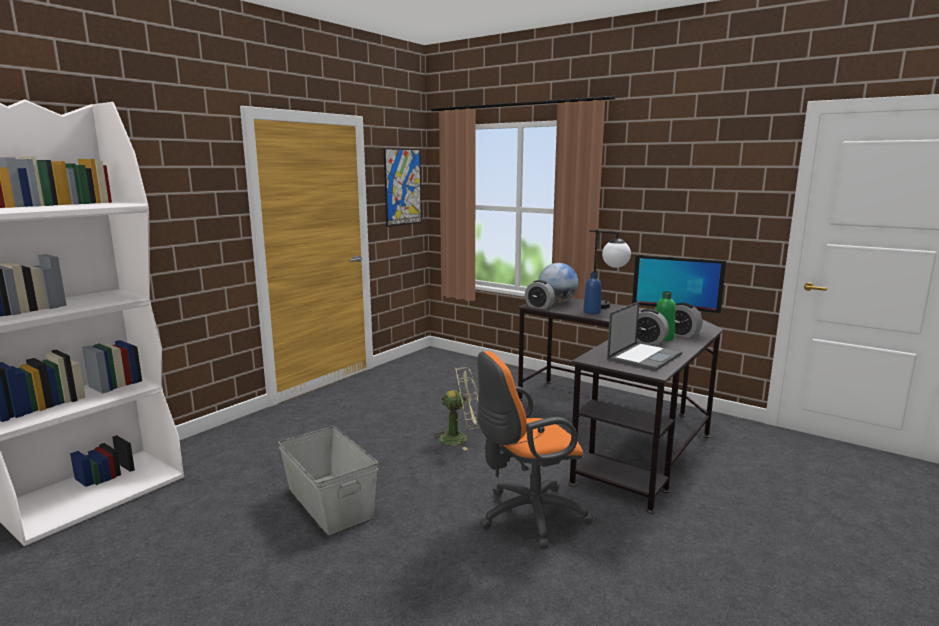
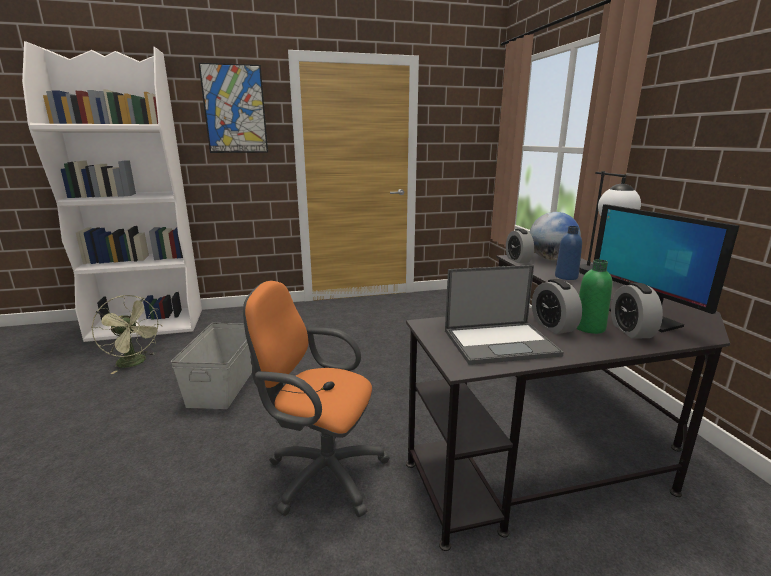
camera: 40 degrees right, 5 degrees up
picture [384,148,422,227] -> picture moved to [199,63,268,153]
green fan [431,367,480,450] -> green fan moved to [92,295,162,374]

